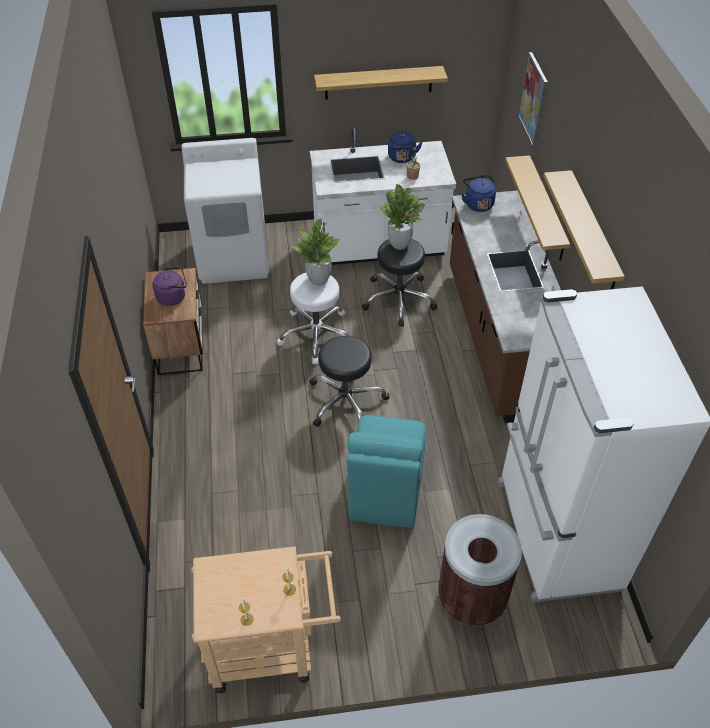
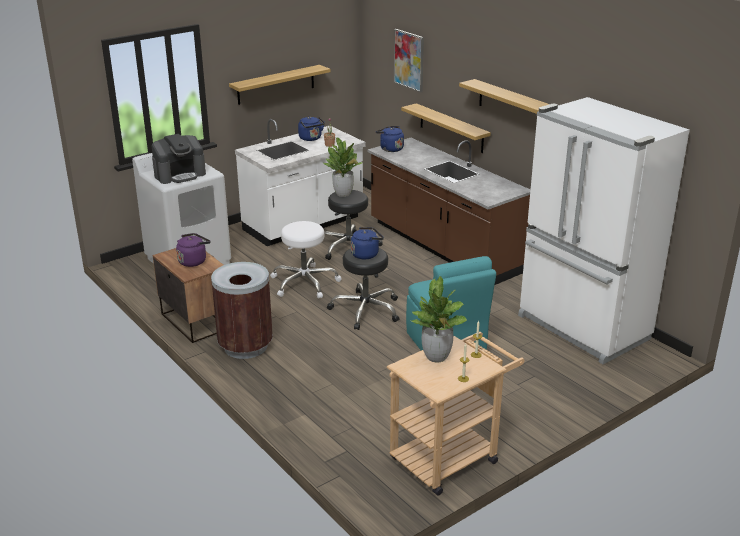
camera: 30 degrees left, 20 degrees down
potted plant [292,218,340,285] -> potted plant moved to [411,275,467,363]
brown trash can [438,514,522,626] -> brown trash can moved to [211,262,273,359]
none -> coffee machine [152,134,206,184]
none -> blue kettle [351,227,384,259]

